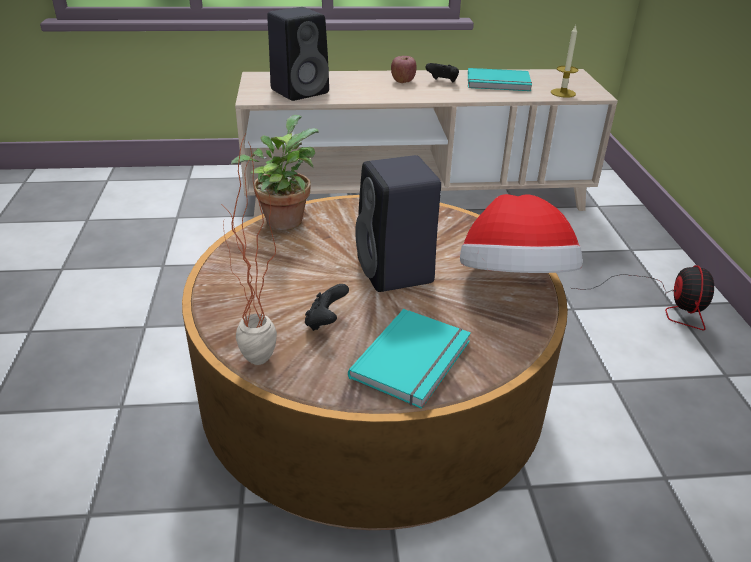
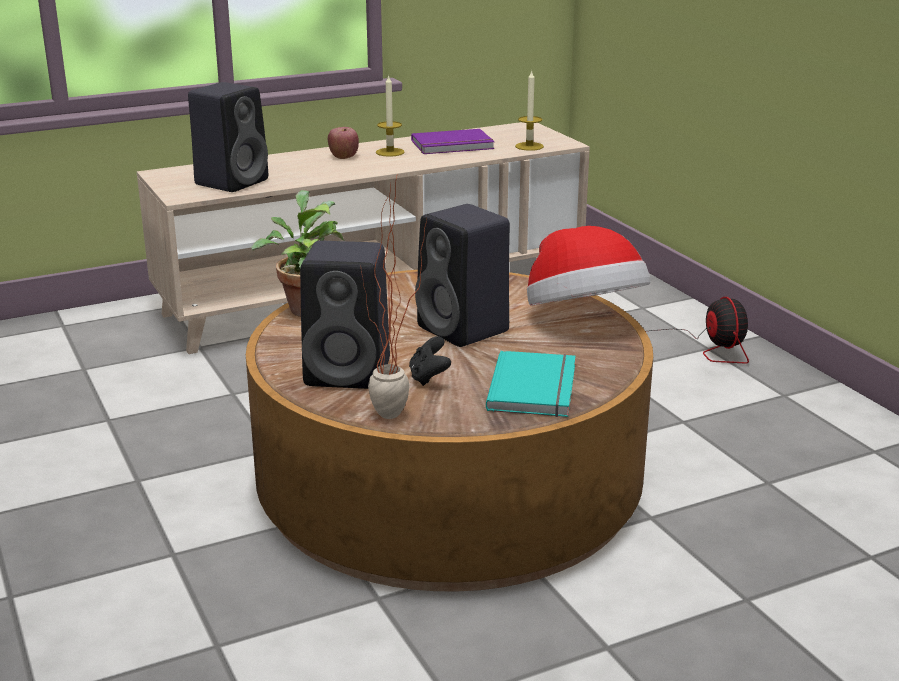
camera: 20 degrees left, 10 degrees down
black game controller [426,63,459,82] -> candle [376,74,405,157]
turquoise book [468,68,532,91] -> purple book [411,129,495,154]
none -> black speaker [300,241,390,389]

